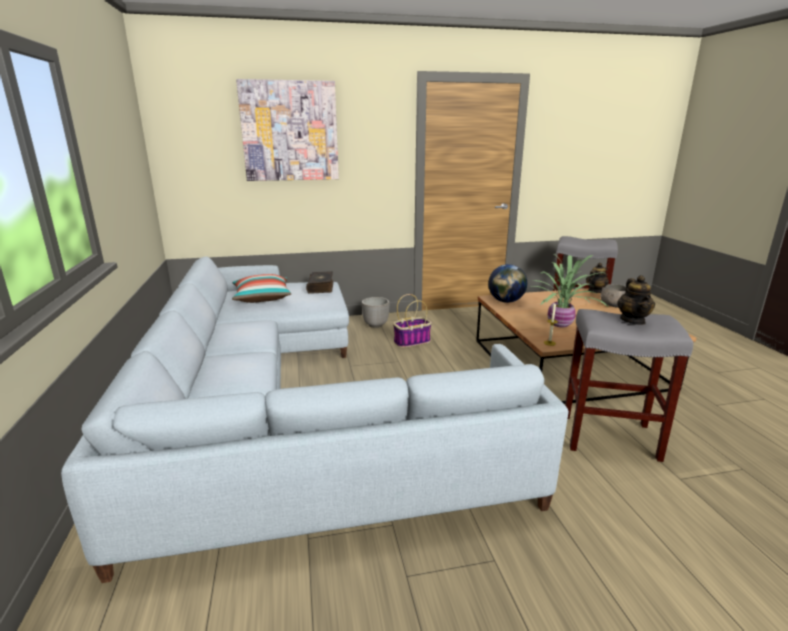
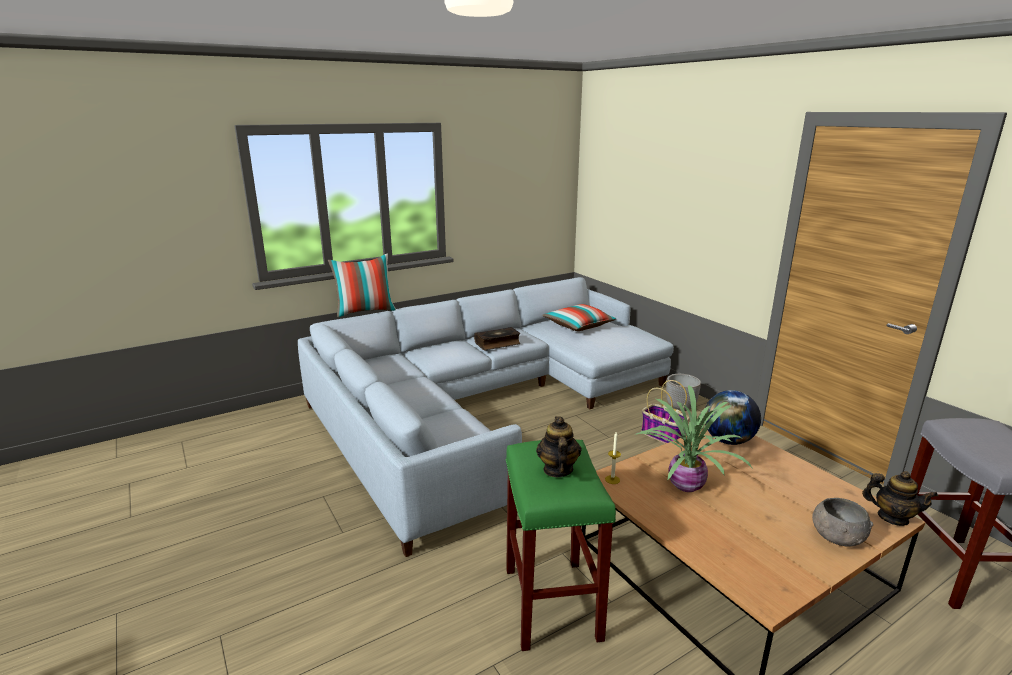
camera: 70 degrees right, 0 degrees up
picture [236,79,339,181] -> none
book [306,271,334,294] -> book moved to [474,327,521,350]
grey stool [565,309,693,462] -> green stool [506,440,616,651]
teapot [617,275,655,325] -> teapot turned 105 degrees clockwise [536,416,582,477]
none -> pillow [328,254,396,317]

